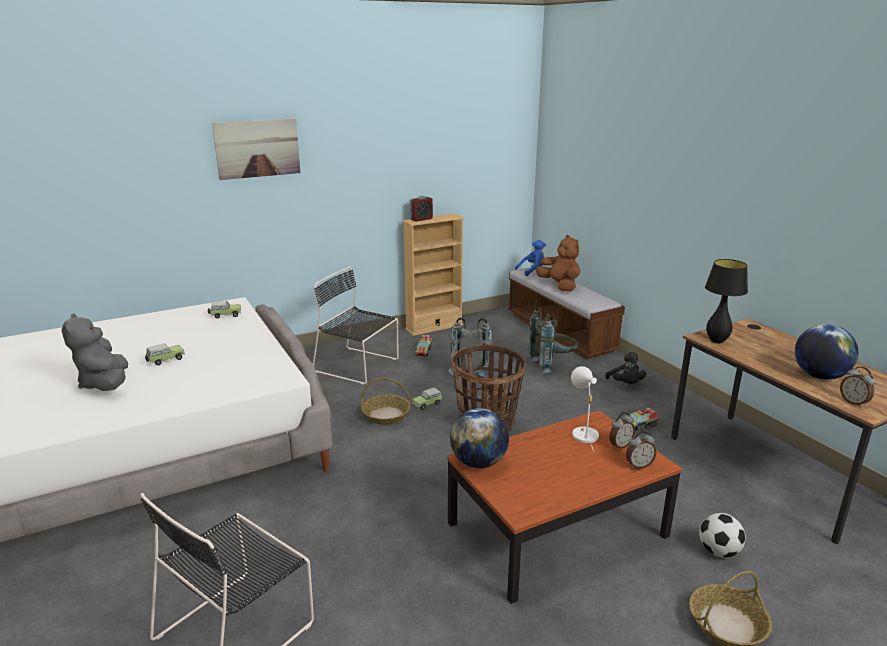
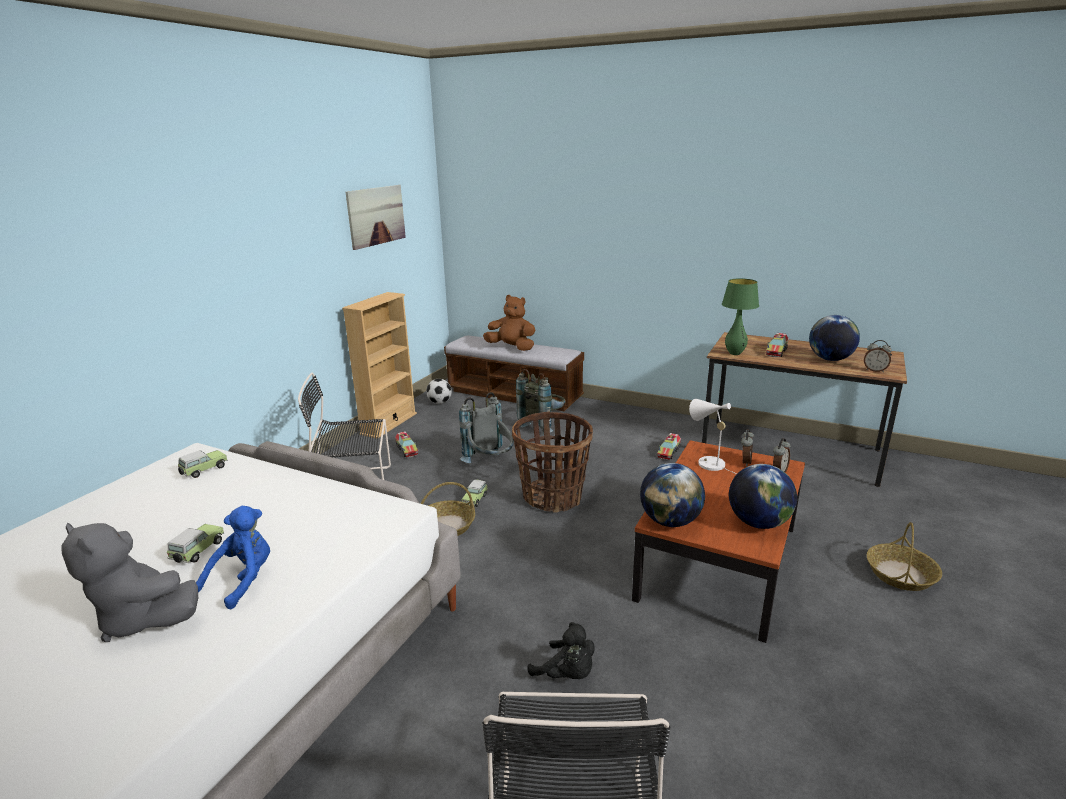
camera: 35 degrees left, 0 degrees up
picture [212,118,301,180] -> picture moved to [346,185,406,250]
alarm clock [410,196,433,222] -> none
blue plush toy [515,240,546,276] -> blue plush toy moved to [196,506,270,609]
black plush toy [605,352,646,384] -> black plush toy moved to [527,622,595,679]
football [699,513,746,558] -> football moved to [426,379,452,404]
black table lamp [705,259,748,343] -> green table lamp [722,278,759,355]
none -> globe [729,464,797,529]
none -> toy truck [766,333,789,357]

